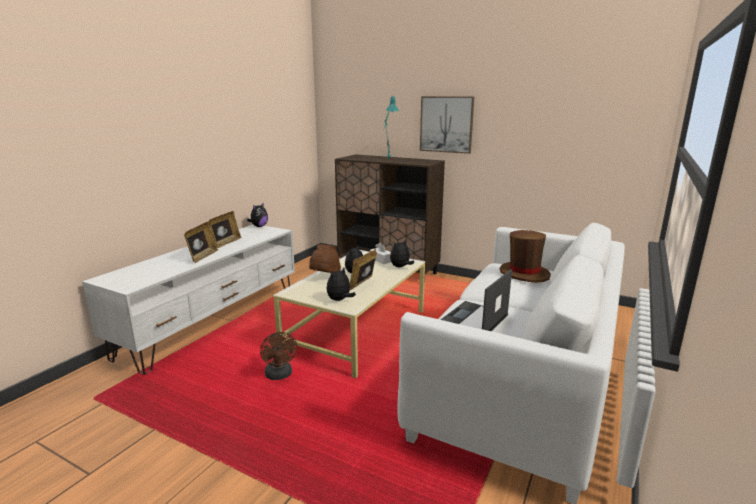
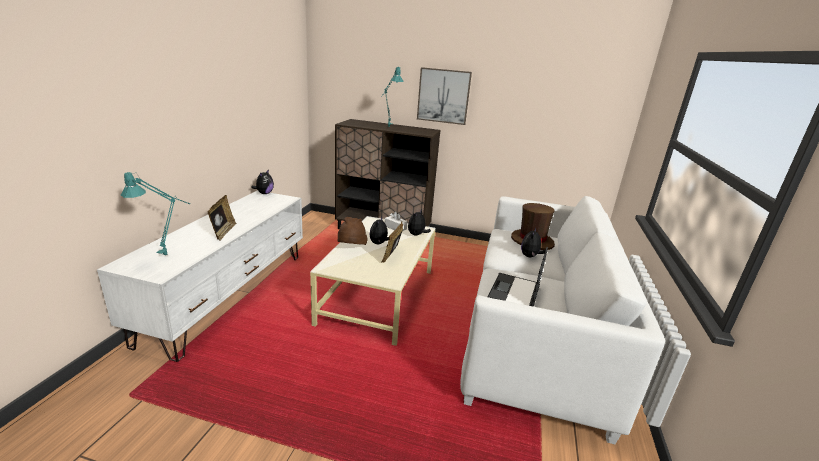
camera: 15 degrees left, 5 degrees up
picture frame [209,211,242,248] -> none
brown fan [260,332,297,380] -> none
plush toy [327,268,356,301] -> plush toy moved to [521,227,546,257]
none -> turquoise table lamp [121,172,190,255]

